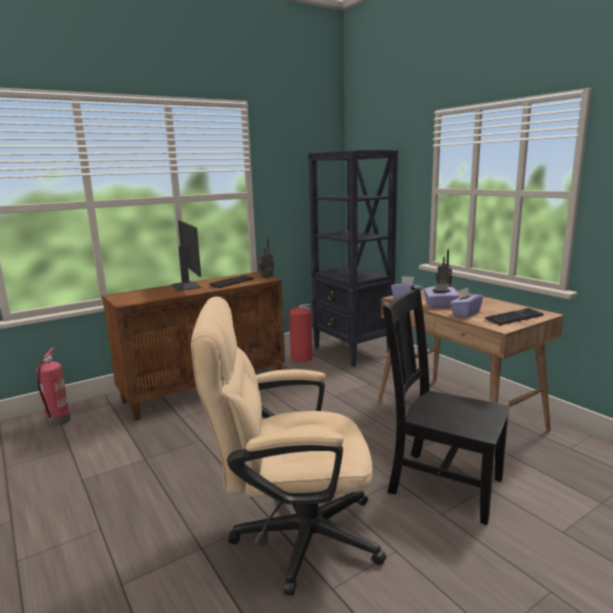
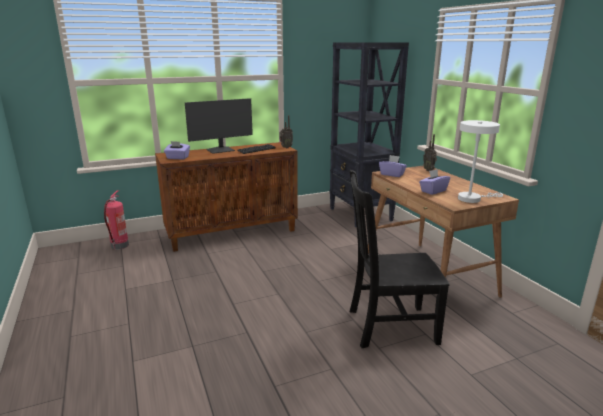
camera: 10 degrees right, 5 degrees up
monitor [172,220,201,291] -> monitor turned 75 degrees clockwise [185,98,253,154]
beige office chair [191,296,386,596] -> none
fire extinguisher [283,304,313,362] -> none
black chair [382,285,510,525] -> black chair turned 45 degrees counterclockwise [350,170,450,348]
purple tissue box [424,283,459,308] -> purple tissue box moved to [164,141,190,160]
keyboard [485,308,544,325] -> white table lamp [458,120,503,203]

